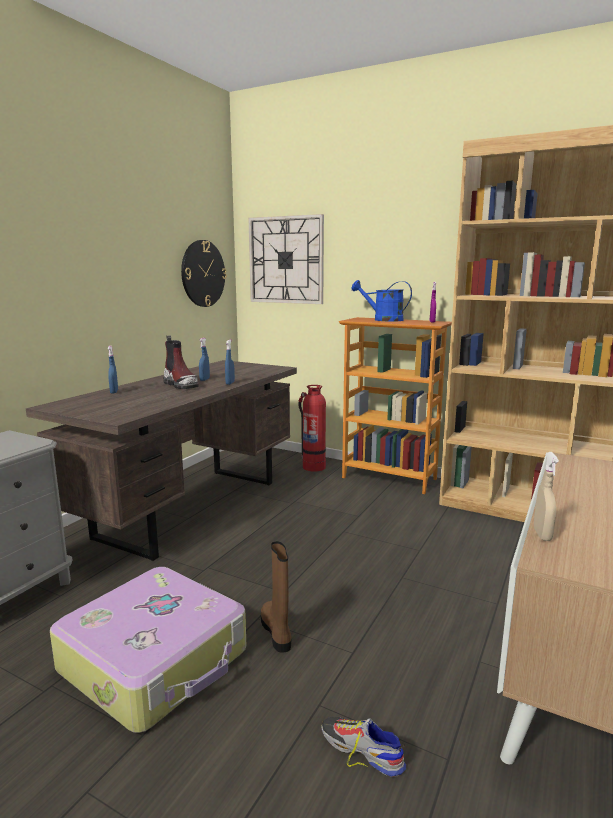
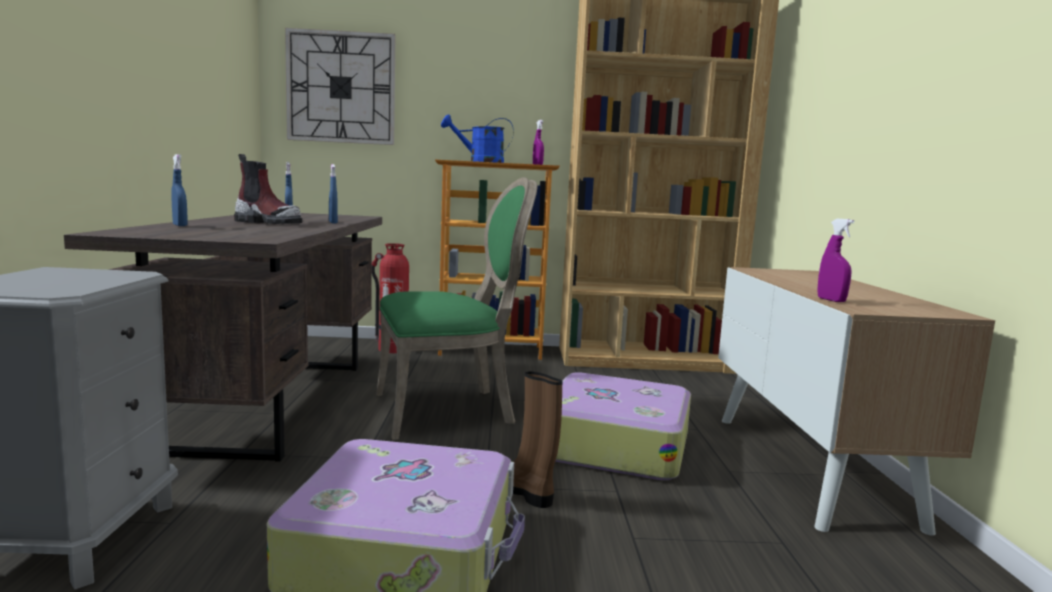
camera: 30 degrees left, 5 degrees down
wall clock [181,240,227,307] -> none
shoe [321,717,406,777] -> none
beige spray bottle [534,452,559,541] -> purple spray bottle [817,219,854,302]
none -> green chair [376,177,538,440]
none -> suitcase [555,372,691,481]

